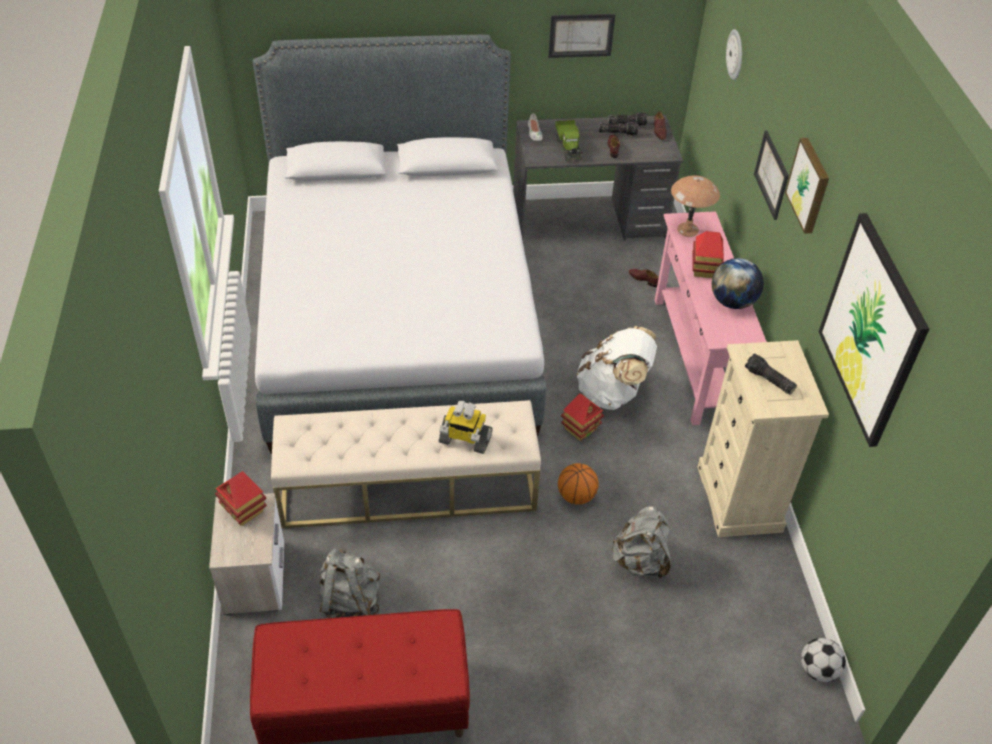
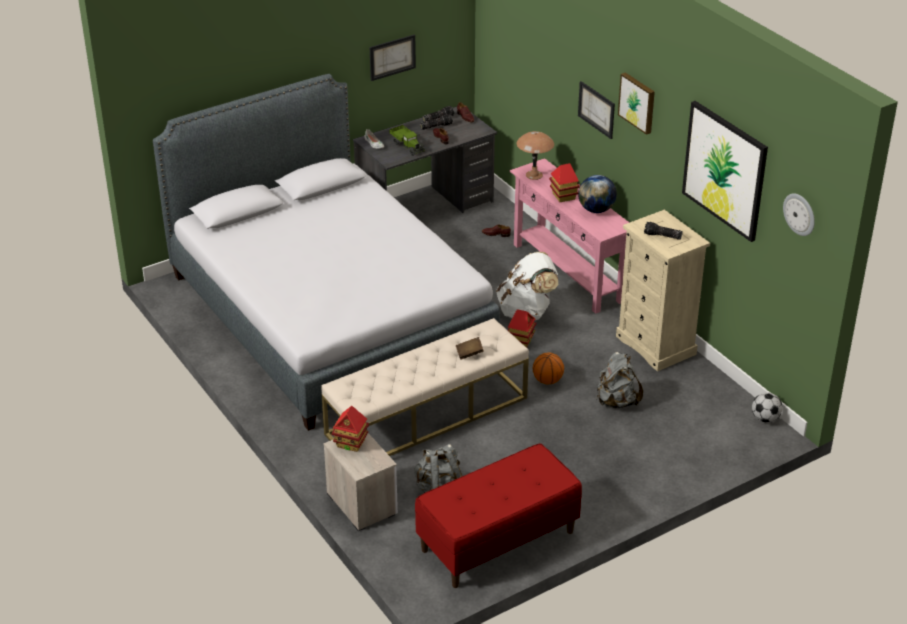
camera: 25 degrees left, 10 degrees down
toy robot [439,401,492,454] -> brown book [456,337,484,360]
wall clock [726,29,742,80] -> wall clock moved to [783,194,815,236]

